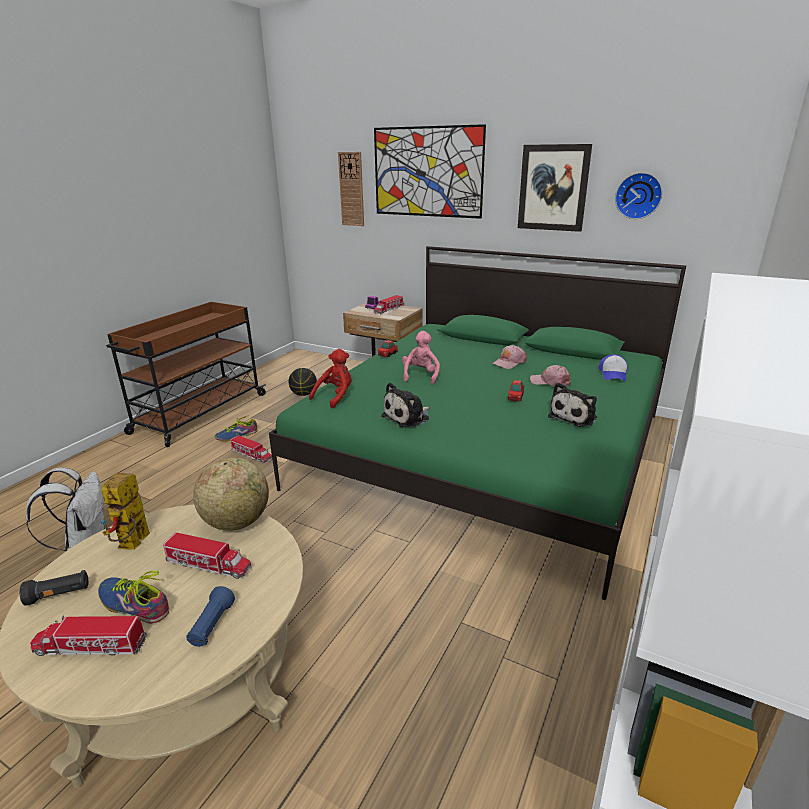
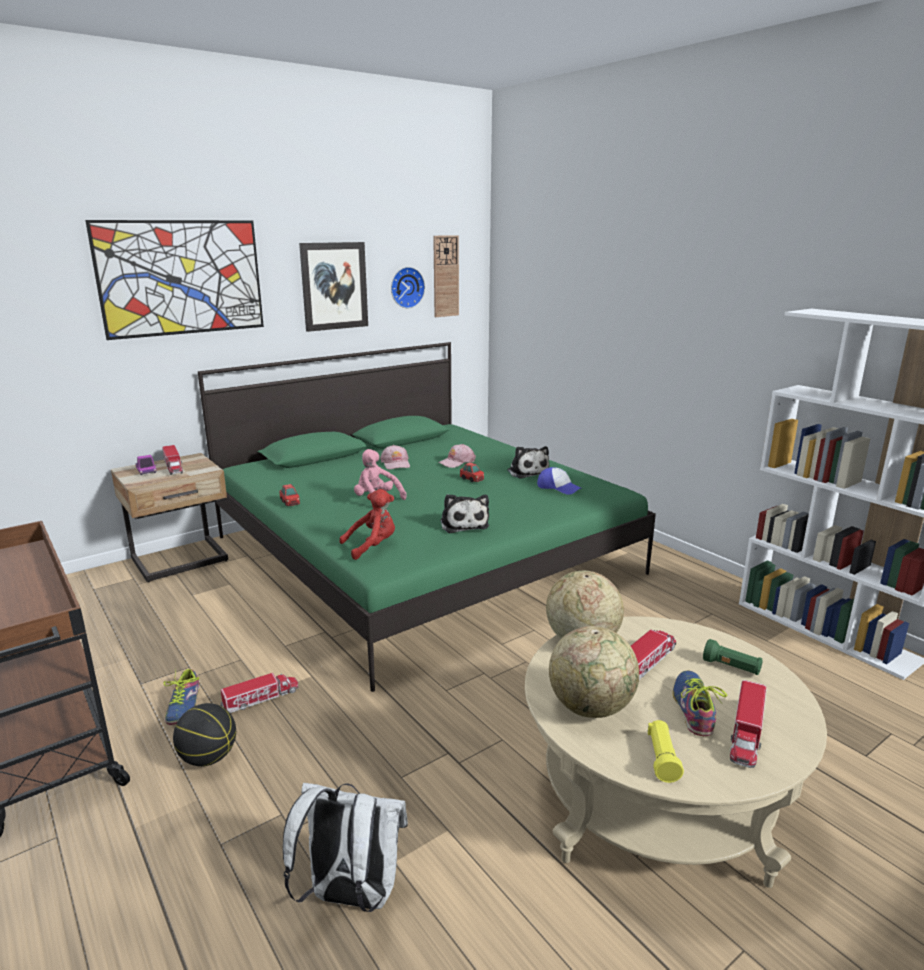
camera: 65 degrees left, 5 degrees down
black flashlight [20,570,89,606] -> yellow flashlight [648,720,684,783]
shoe [98,571,169,624] -> shoe turned 135 degrees clockwise [673,671,727,736]
toy robot [101,473,150,550] -> globe [549,626,639,718]
blue flashlight [186,586,235,647] -> green flashlight [703,639,762,675]
basketball [289,368,317,396] -> basketball moved to [173,703,236,766]
red plush toy [309,349,352,408] -> red plush toy turned 90 degrees clockwise [339,489,395,560]
wall clock [338,152,364,226] -> wall clock moved to [433,235,459,317]
cap [599,355,627,381] -> cap moved to [537,467,582,495]

